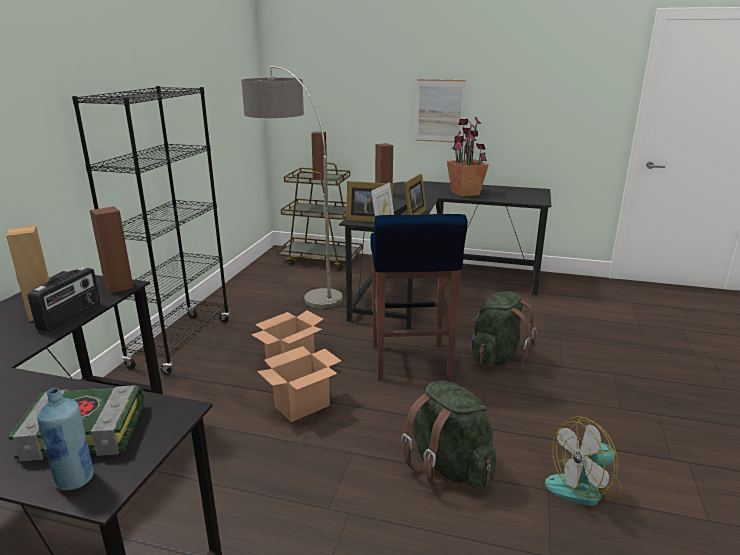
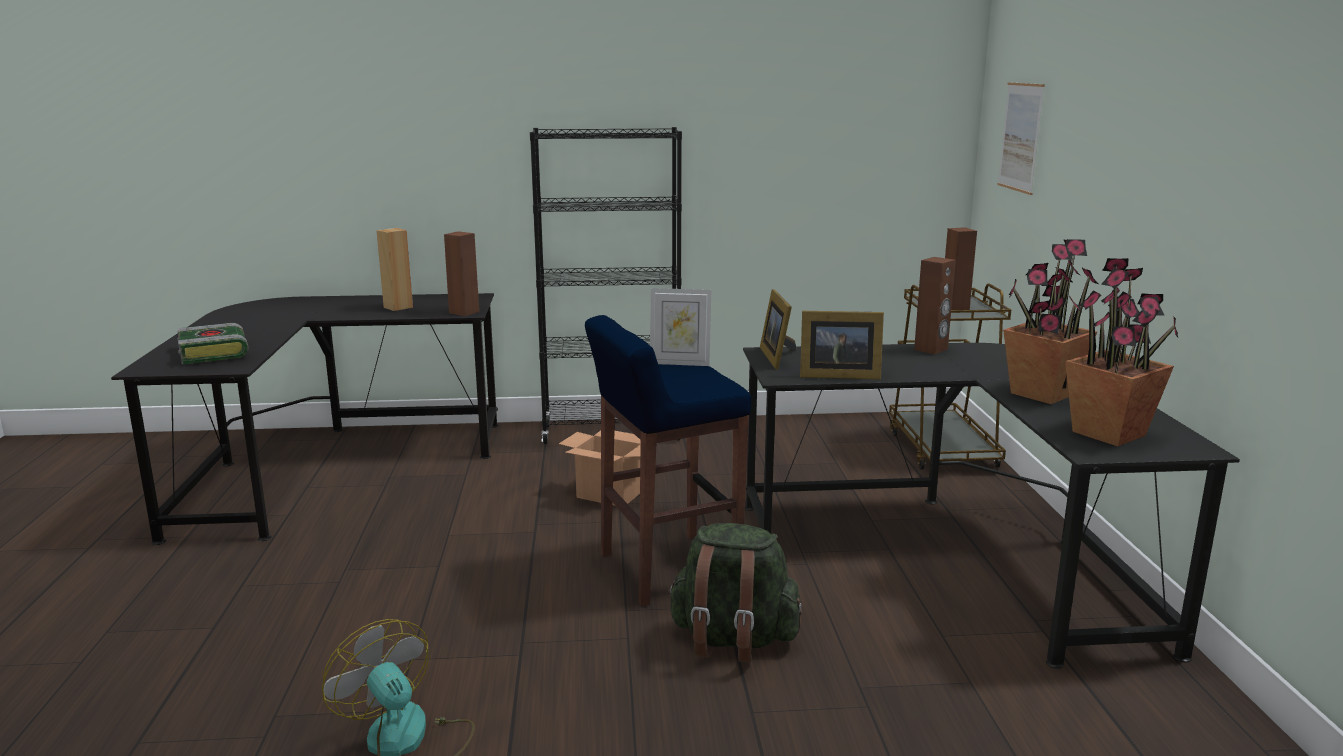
camera: 70 degrees right, 5 degrees down
radio [28,267,100,332] -> none
blue bottle [37,388,94,491] -> none
floor lamp [241,66,343,309] -> none
cardboard box [257,346,341,422] -> none
green backpack [401,380,496,489] -> none
picture [415,79,466,142] -> picture moved to [997,82,1045,195]
none -> potted plant [1065,258,1178,446]

